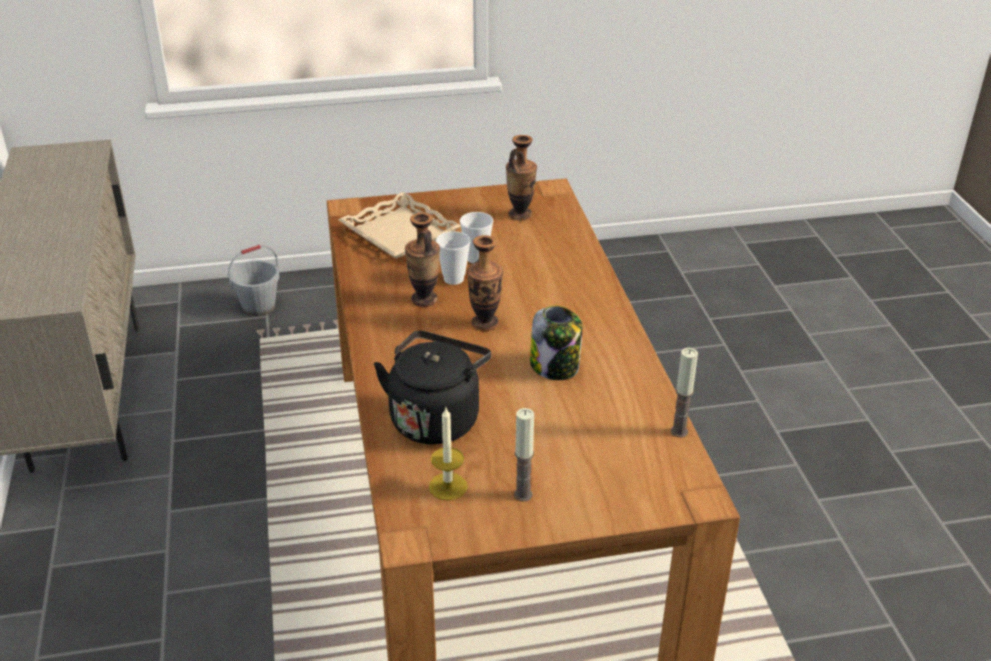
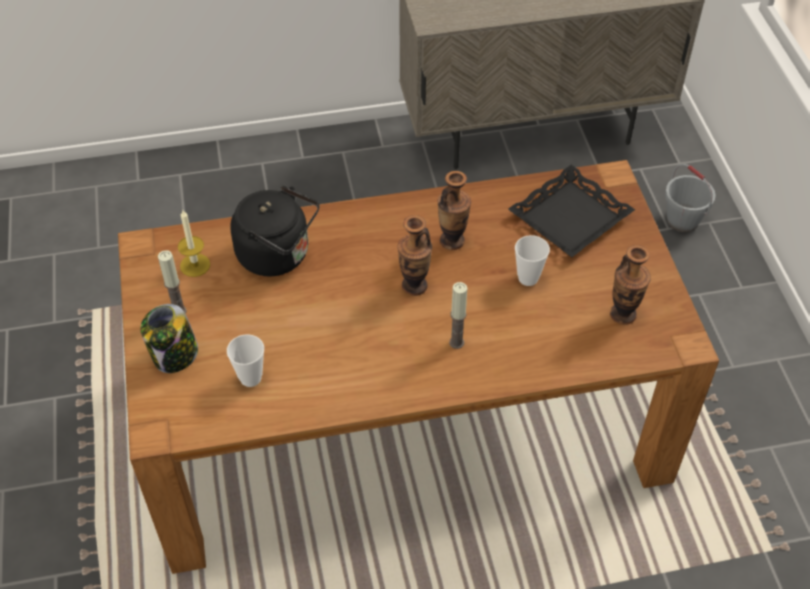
camera: 90 degrees right, 15 degrees up
beige tray [338,192,461,259] -> black tray [508,165,635,257]
cup [436,231,470,285] -> cup moved to [227,334,264,387]
jar [530,305,582,380] -> jar moved to [140,304,198,373]
candle [671,348,698,437] -> candle moved to [449,282,467,349]

